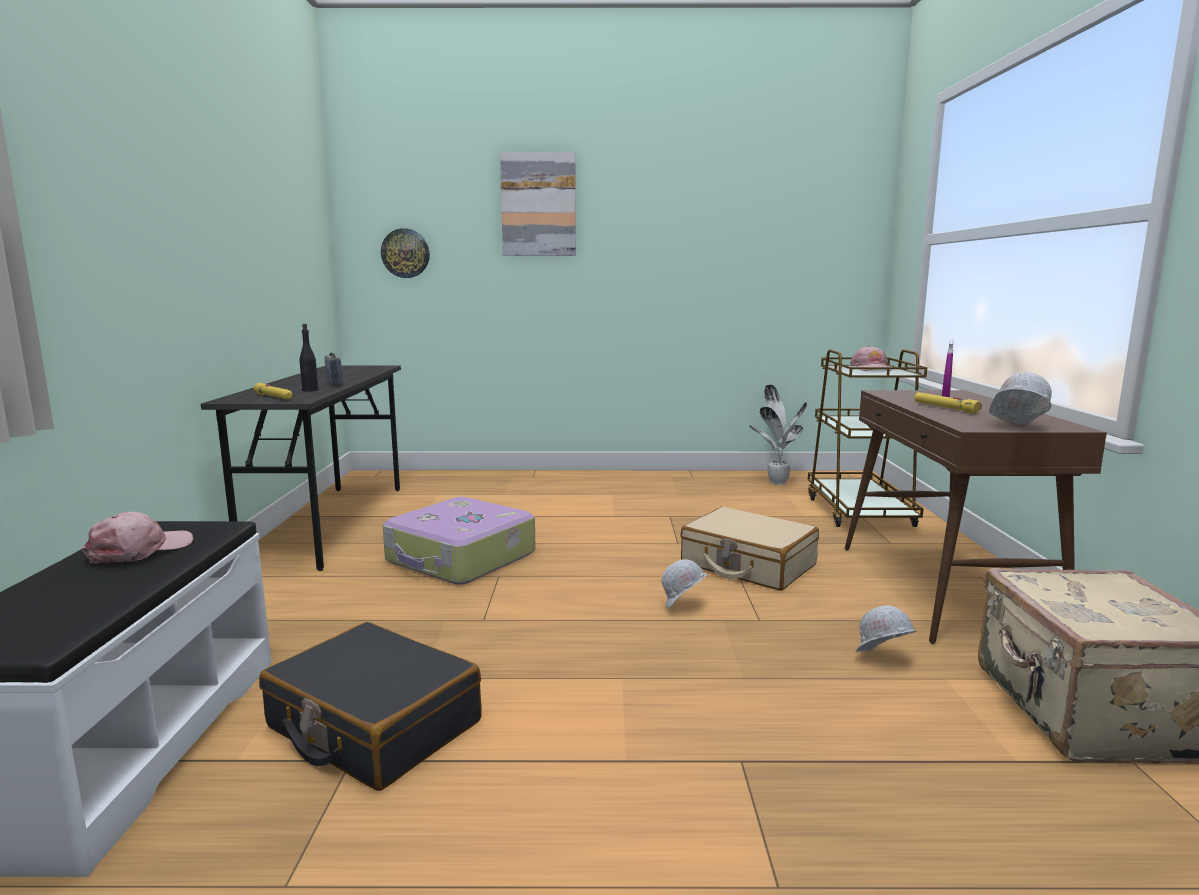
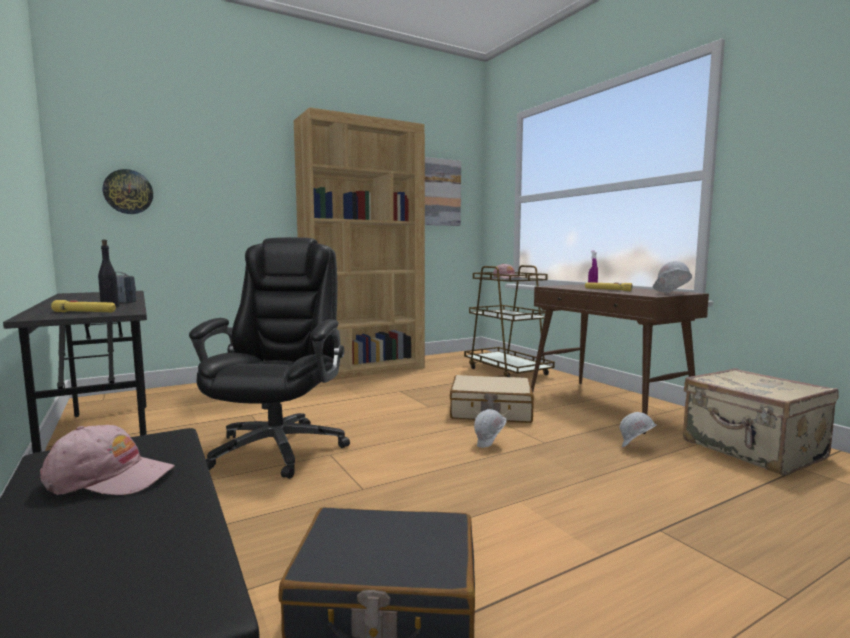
camera: 30 degrees left, 5 degrees down
pink cap [81,512,193,563] -> pink cap turned 90 degrees clockwise [40,425,175,495]
suitcase [383,497,536,584] -> black office chair [189,237,350,479]
picture [500,152,576,256] -> picture moved to [425,157,461,226]
potted plant [749,385,807,485] -> none
none -> brown bookcase [294,107,425,380]

